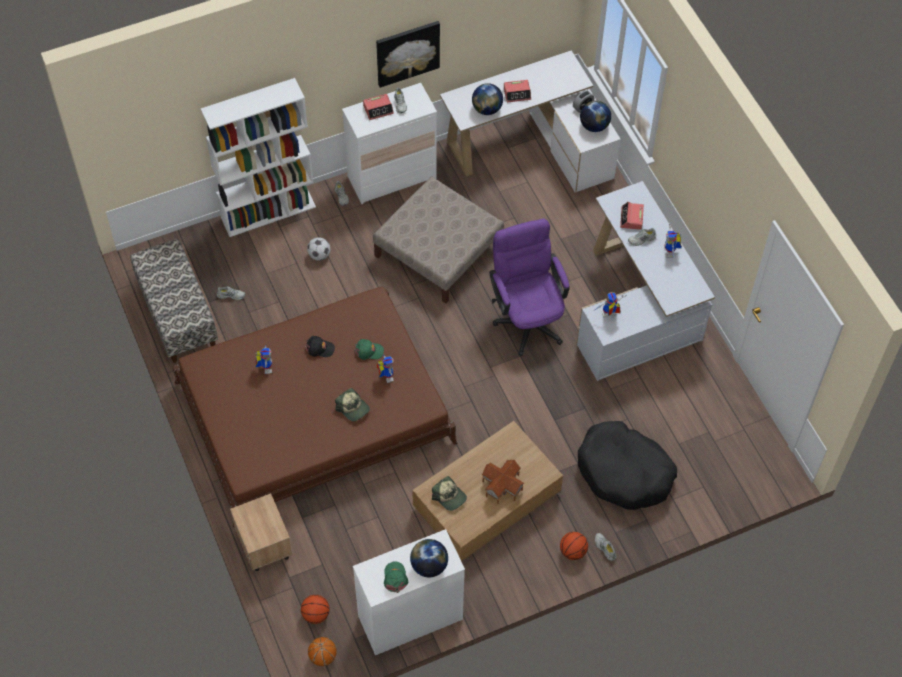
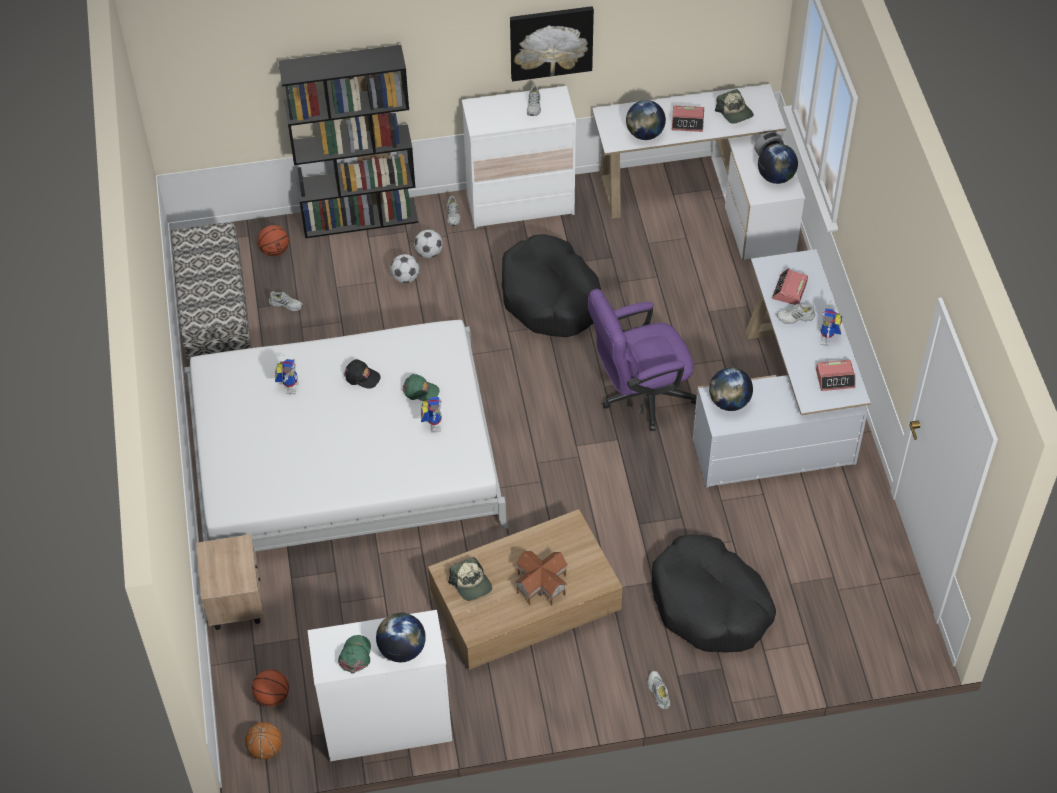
camera: 15 degrees right, 5 degrees down
brown bed [172,287,458,529] -> white bed [184,320,509,551]
white bookcase [201,78,316,237] -> black bookcase [279,45,418,238]
cap [335,388,370,421] -> cap moved to [715,89,754,124]
alarm clock [363,94,394,120] -> alarm clock moved to [816,360,855,391]
beige ottoman [373,176,504,303] -> black dog bed [502,234,601,337]
purple office chair [489,218,570,356] -> purple office chair turned 105 degrees counterclockwise [588,289,696,431]
basketball [560,532,588,560] -> basketball moved to [257,225,289,257]
toy robot [595,292,627,318] -> globe [709,367,753,411]
none -> football [414,230,443,258]

